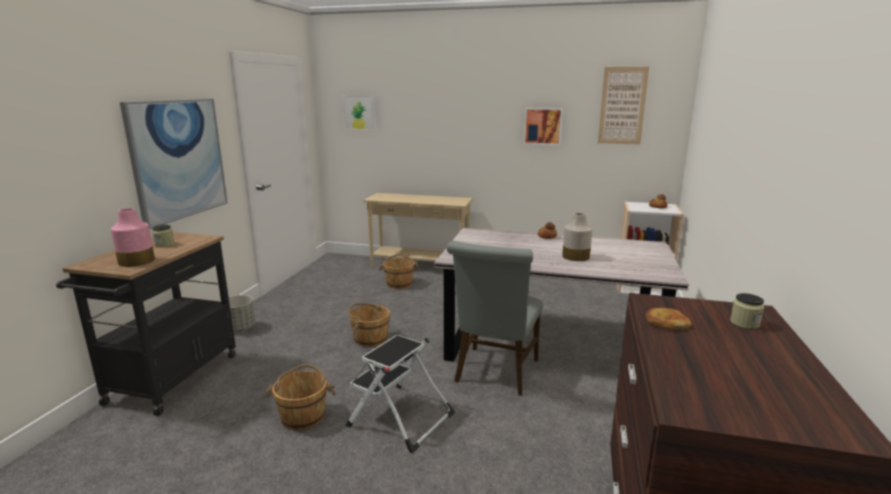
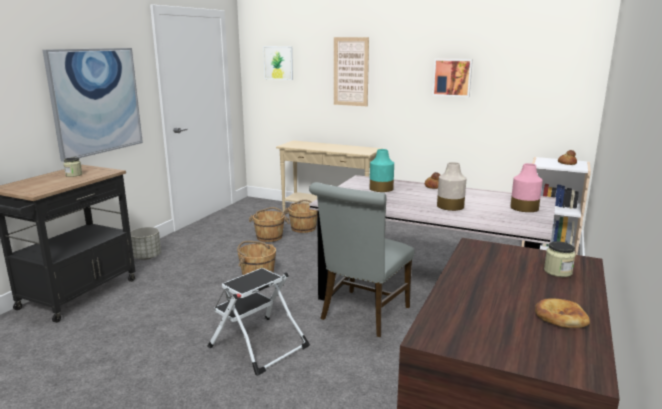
camera: 10 degrees right, 0 degrees up
pink vase [111,208,155,267] -> pink vase moved to [510,163,543,212]
brown bucket [266,364,336,430] -> brown bucket moved to [249,207,290,242]
picture [598,67,649,144] -> picture moved to [334,37,369,106]
bread [646,308,692,330] -> bread moved to [535,299,590,328]
none -> turquoise vase [370,149,394,192]

